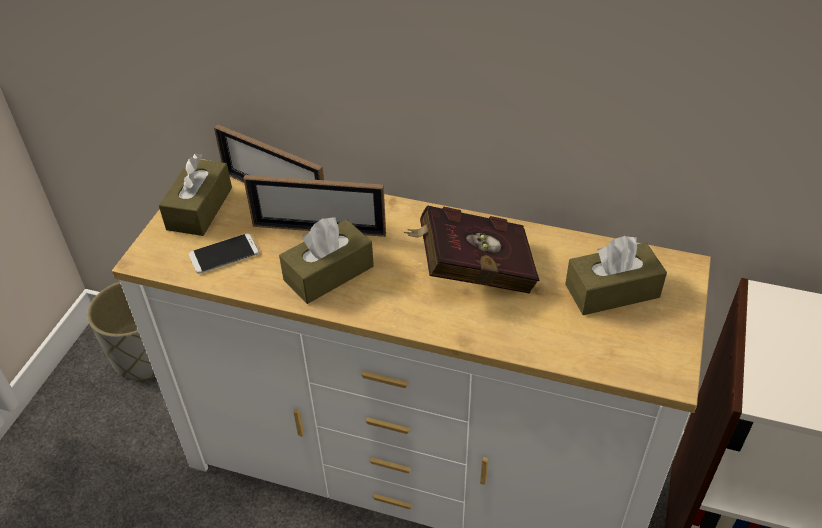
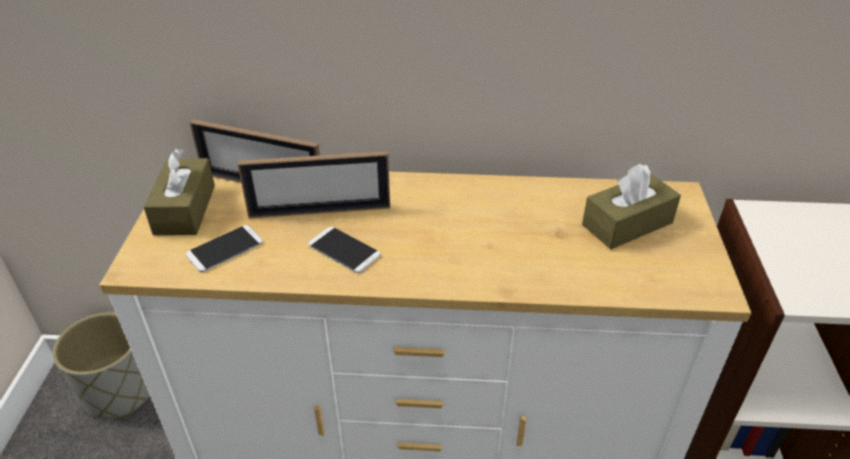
camera: 15 degrees left, 5 degrees down
brown tissue box [279,217,374,304] -> phone [308,227,381,273]
red book [404,205,539,294] -> none

